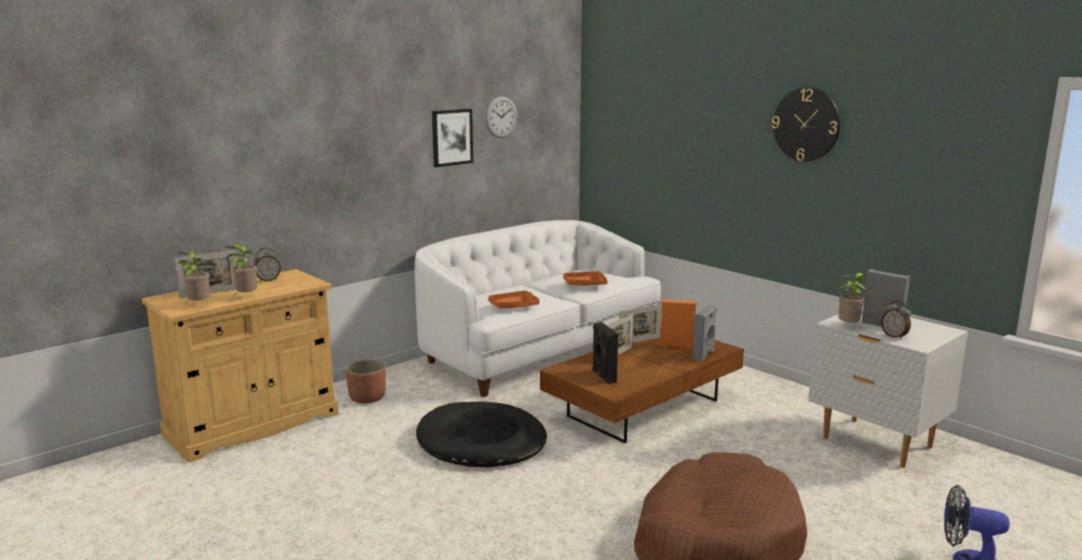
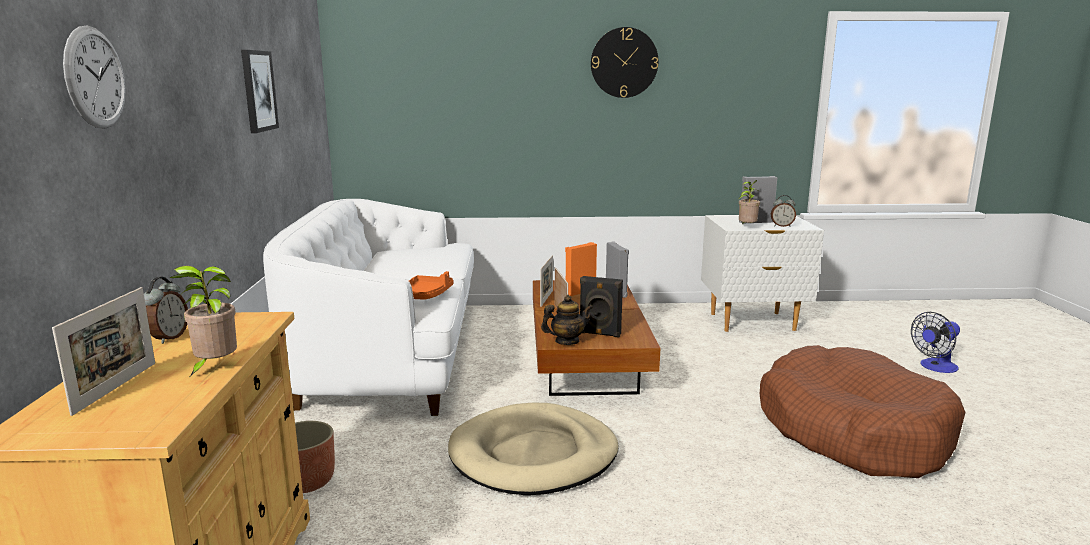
camera: 50 degrees left, 0 degrees up
potted plant [178,249,210,301] -> none
black dog bed [416,402,547,467] -> beige dog bed [448,403,618,495]
wall clock [485,96,517,138] -> wall clock moved to [63,26,126,129]
orange tray [563,271,608,286] -> none
none -> teapot [541,295,593,345]

